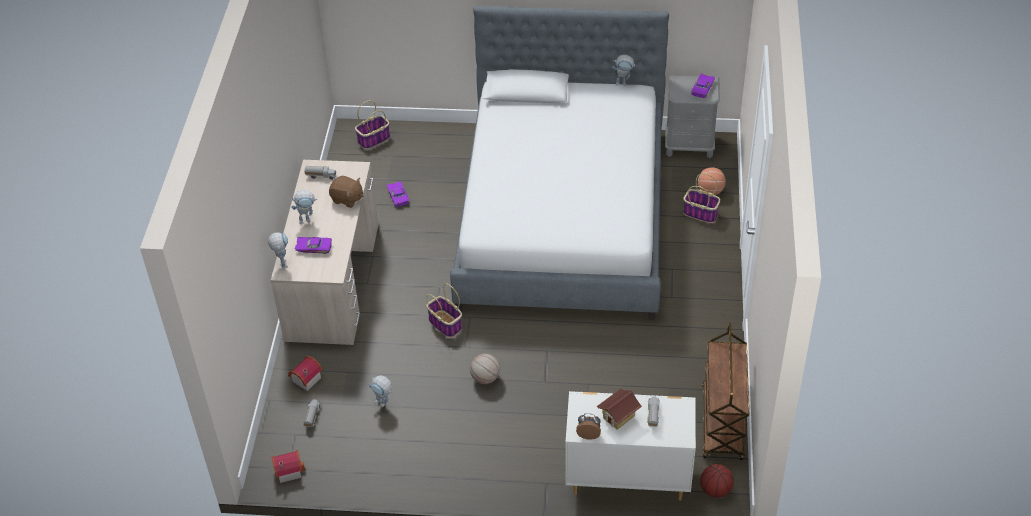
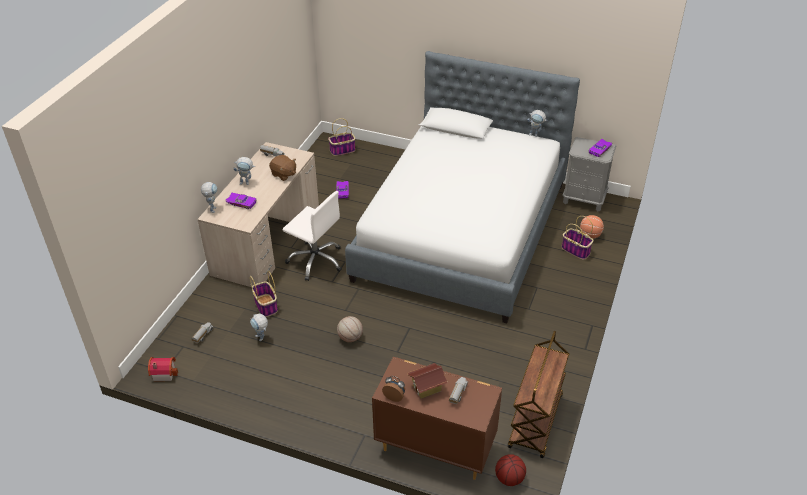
camera: 15 degrees right, 5 degrees down
toy house [288,356,323,391] -> none
basket [426,283,462,338] -> basket moved to [250,271,278,317]
white dresser [565,391,696,501] -> brown dresser [372,356,502,480]
none -> white office chair [282,191,342,281]

